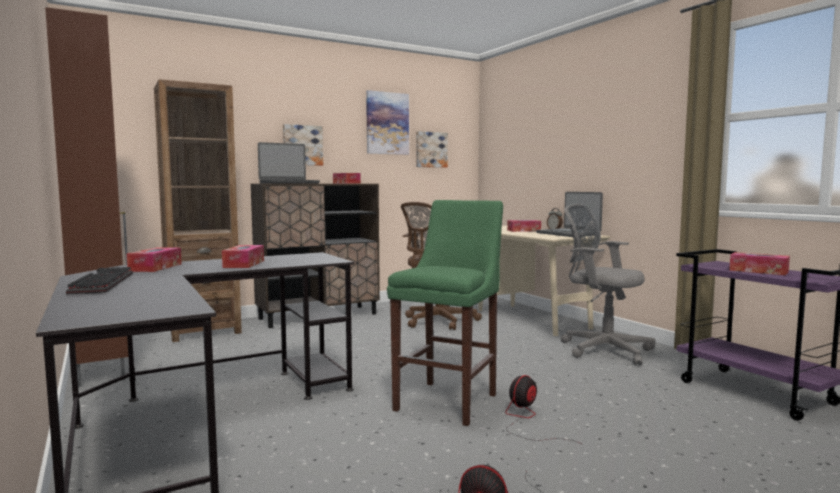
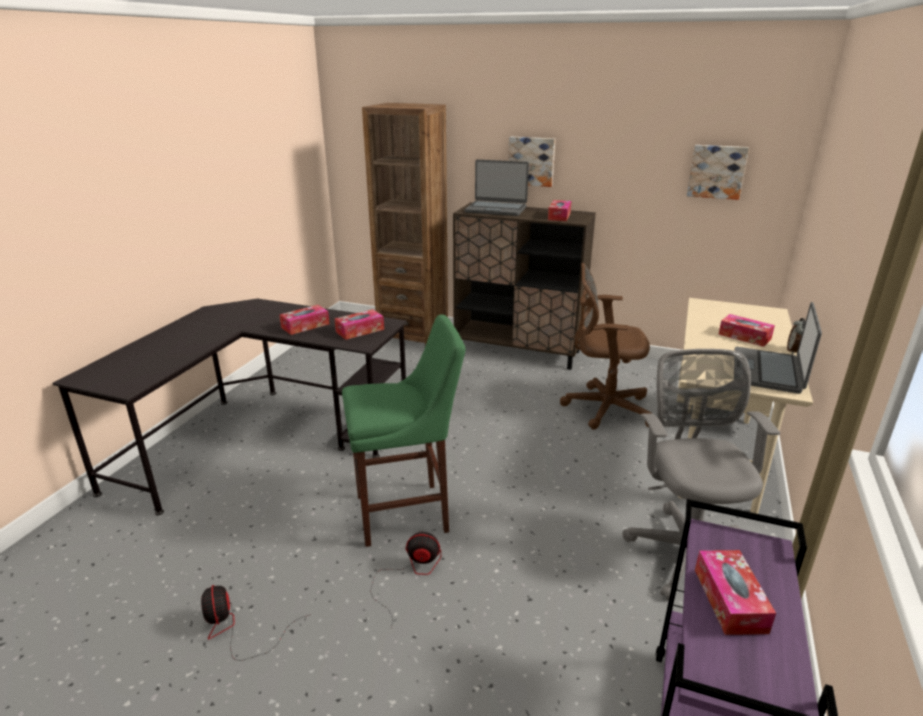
camera: 50 degrees right, 20 degrees up
brown cabinet [45,7,128,387] -> none
keyboard [66,267,133,294] -> none
tissue box [127,247,182,272] -> tissue box moved to [335,309,384,340]
picture [366,90,409,155] -> none

